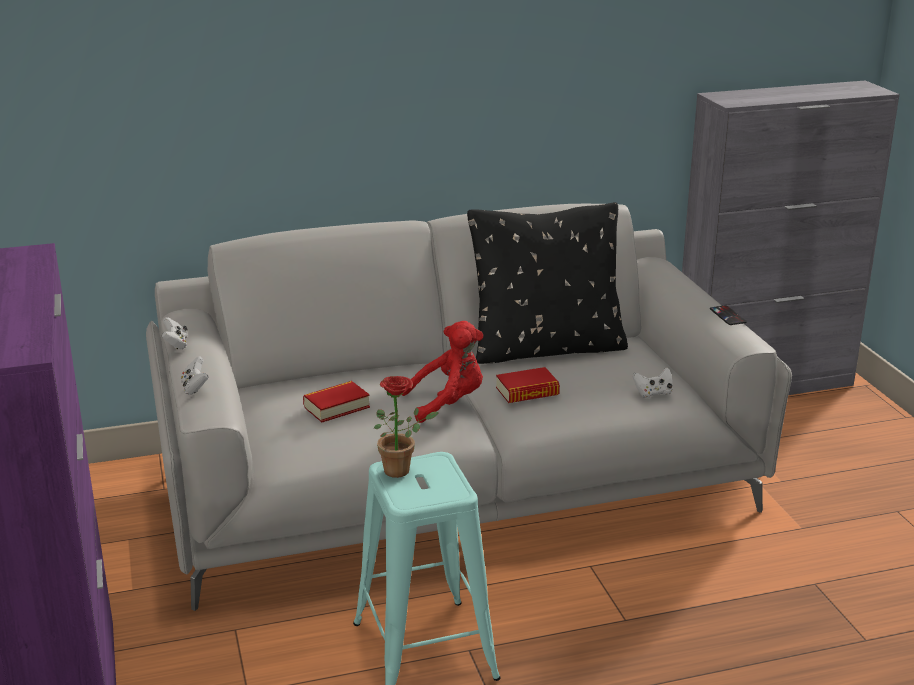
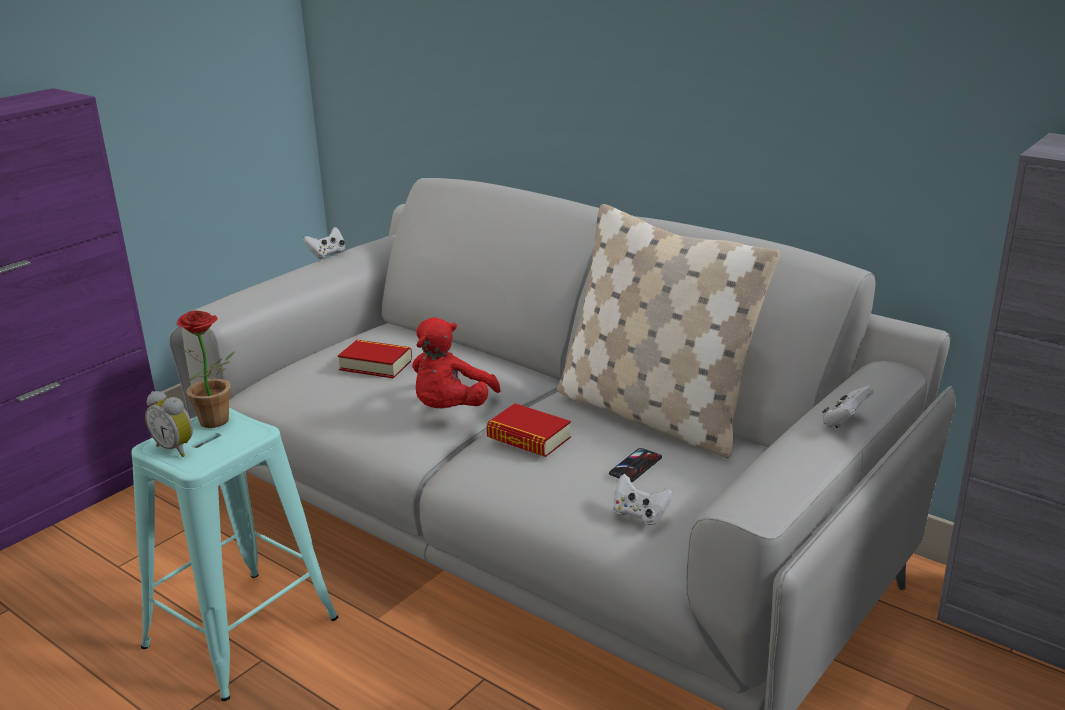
camera: 55 degrees right, 0 degrees up
white game controller [181,356,209,395] -> white game controller moved to [822,386,874,428]
red plush toy [402,321,483,423] -> red plush toy turned 75 degrees clockwise [412,317,501,409]
black pillow [467,202,628,364] -> beige pillow [557,204,780,458]
phone [710,305,747,325] -> phone moved to [609,448,662,482]
none -> alarm clock [145,391,193,457]

